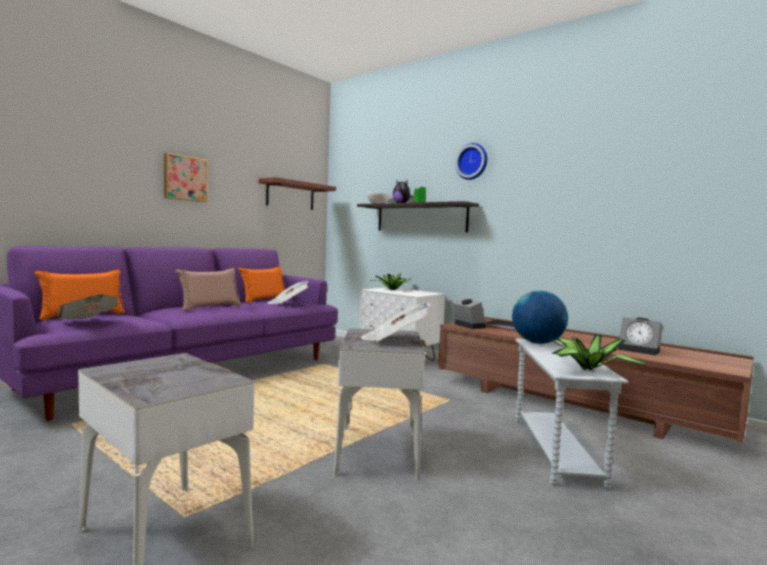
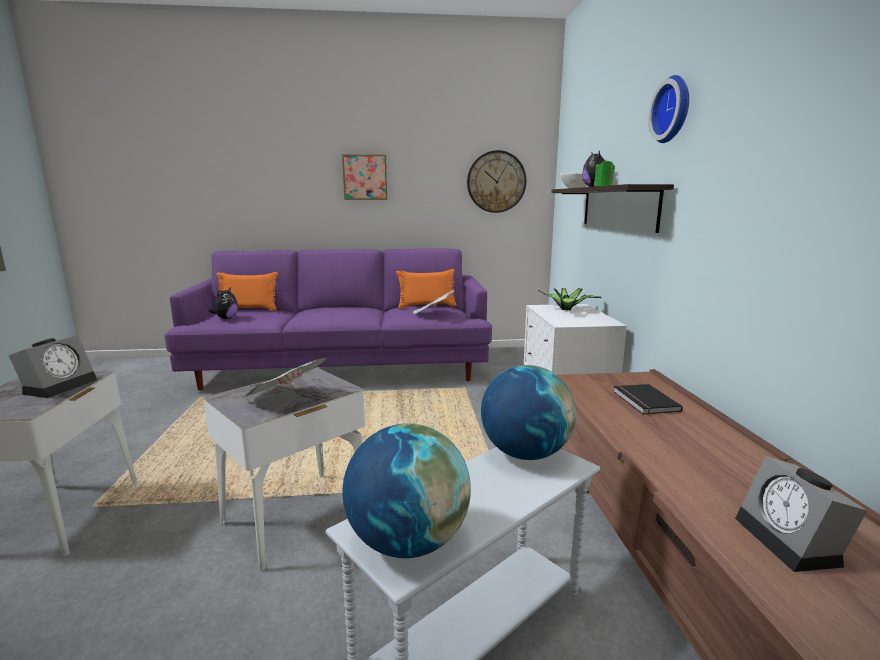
camera: 45 degrees right, 10 degrees up
newspaper [58,294,118,320] -> plush toy [208,287,238,319]
beige pillow [176,268,241,312] -> none
shelf [259,177,336,210] -> wall clock [467,150,526,213]
alarm clock [453,299,486,329] -> alarm clock moved to [9,335,97,398]
potted plant [551,334,648,371] -> globe [343,423,471,558]

